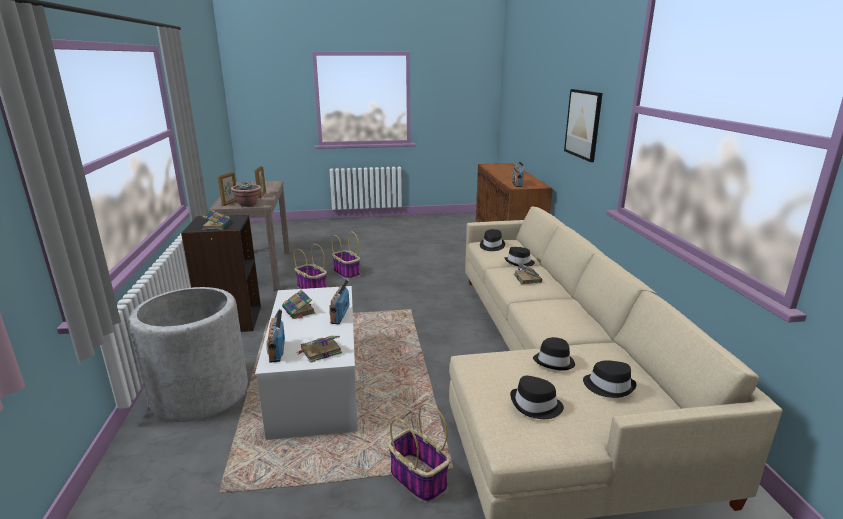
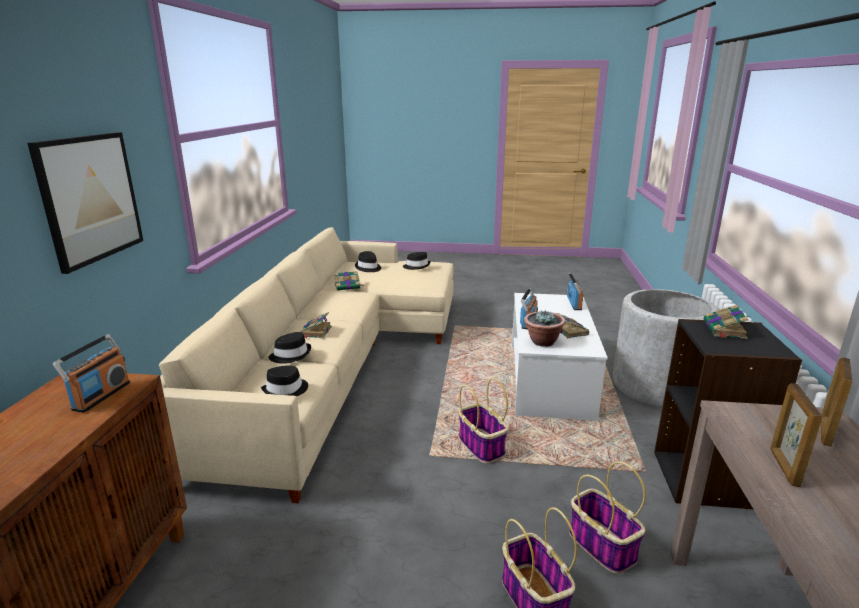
camera: 165 degrees left, 0 degrees up
potted plant [231,182,261,207] -> potted plant moved to [524,310,566,347]
book [297,336,342,363] -> book moved to [334,271,363,291]
basket [388,403,450,503] -> basket moved to [458,378,508,463]
black hat [533,337,575,371] -> none

